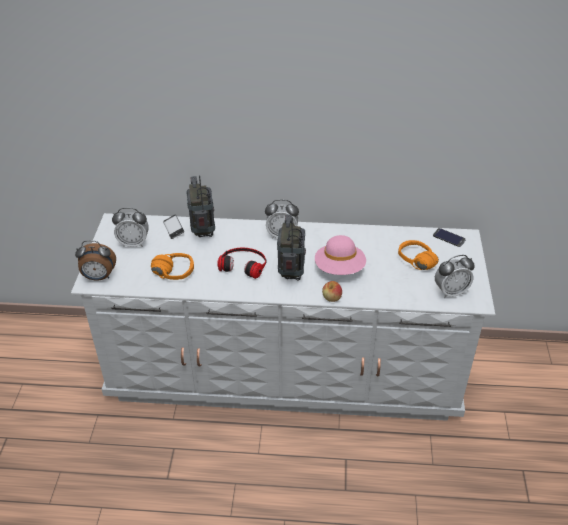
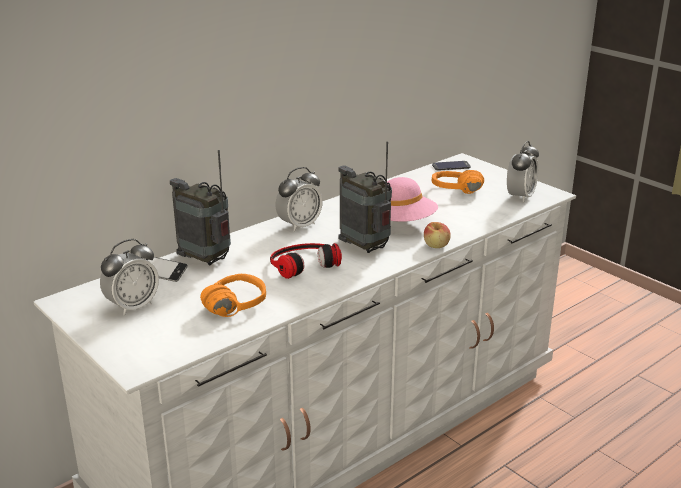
camera: 45 degrees left, 15 degrees down
alarm clock [75,240,116,281] -> none

